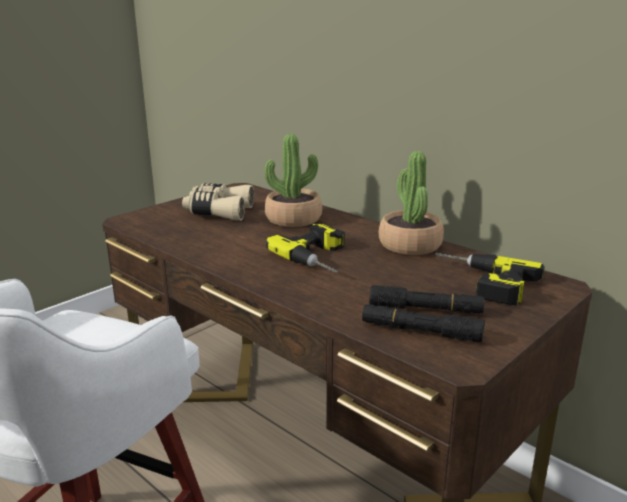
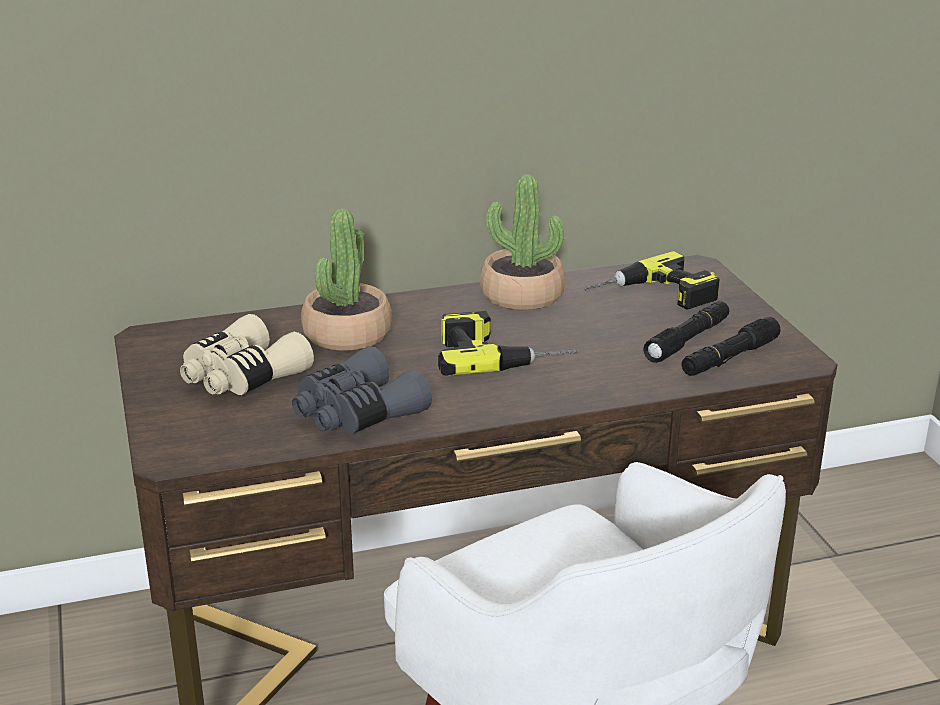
camera: 60 degrees left, 5 degrees up
none -> grey binoculars [292,346,432,434]

